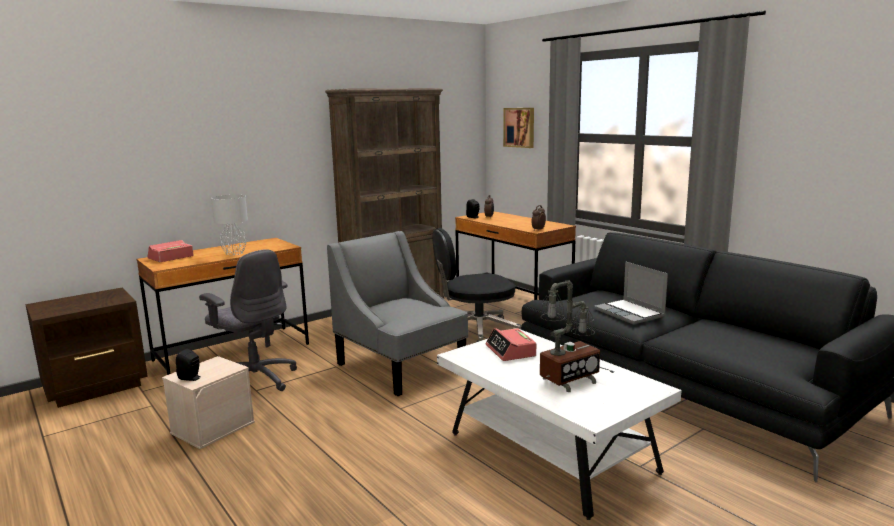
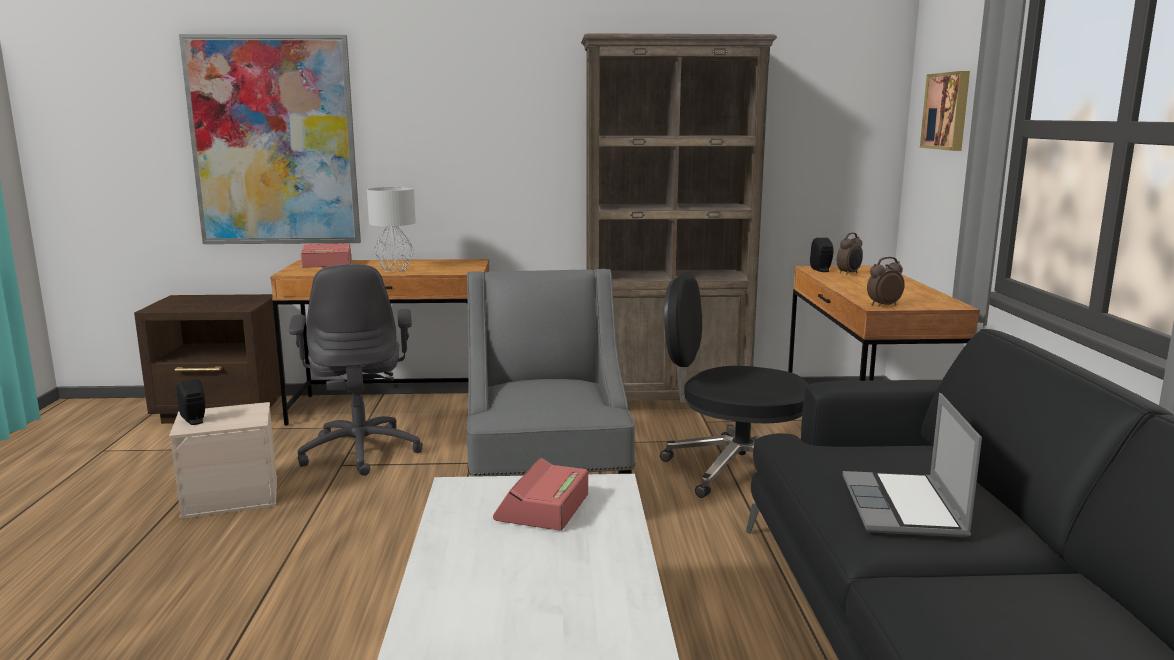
camera: 35 degrees right, 0 degrees up
table lamp [540,280,614,392] -> none
none -> picture [179,34,361,244]

